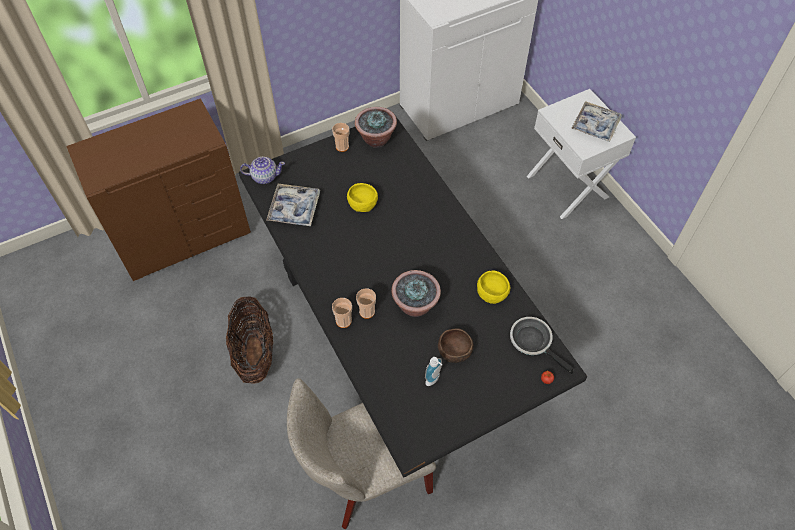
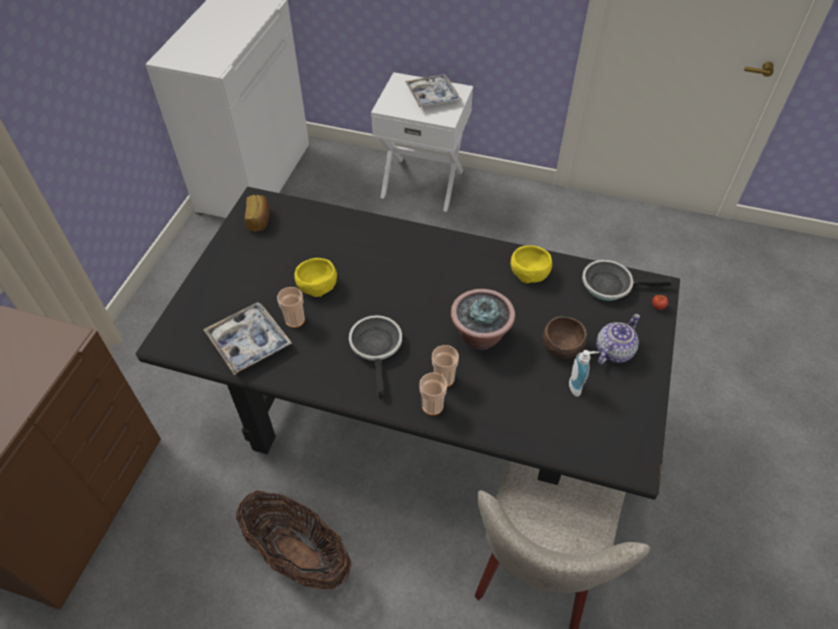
camera: 45 degrees left, 5 degrees down
teapot [240,157,285,184] -> teapot moved to [596,314,640,364]
cup [332,123,350,152] -> cup moved to [277,287,305,328]
potted plant [355,107,397,148] -> bread [245,195,270,232]
none -> frying pan [349,315,402,400]

